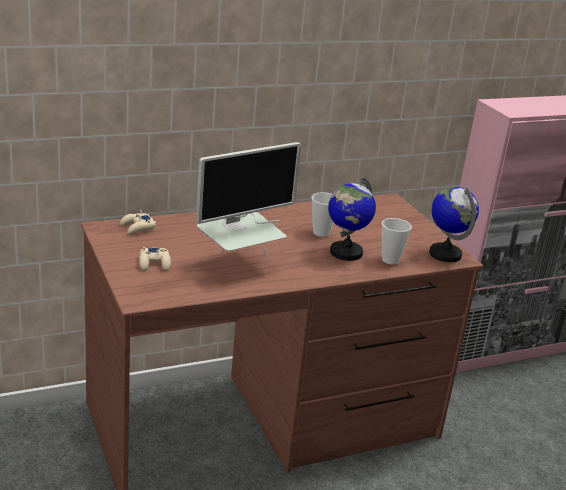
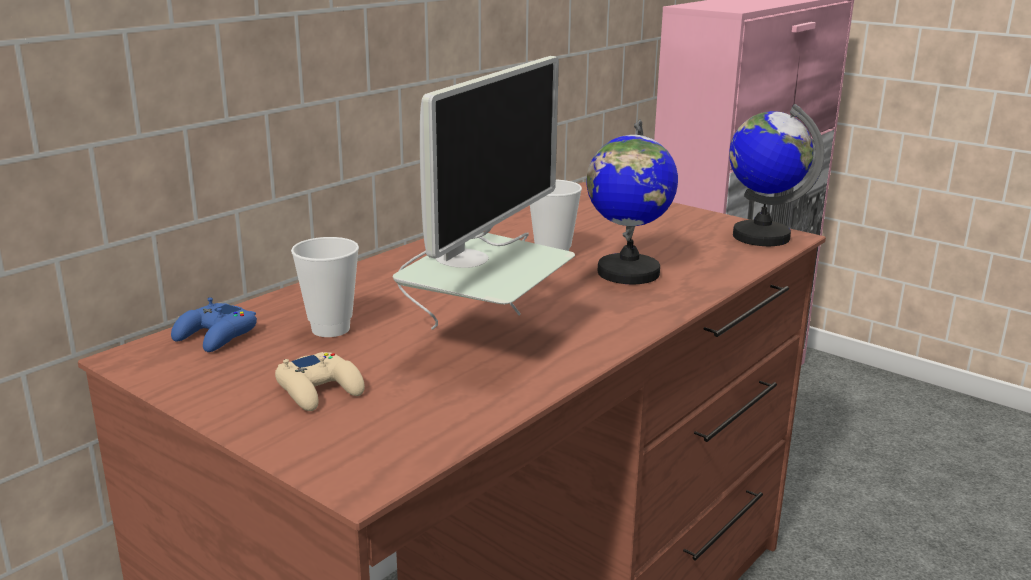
camera: 25 degrees left, 5 degrees down
beige game controller [120,210,156,234] -> blue game controller [171,297,257,352]
cup [382,218,412,264] -> cup moved to [291,237,359,337]

